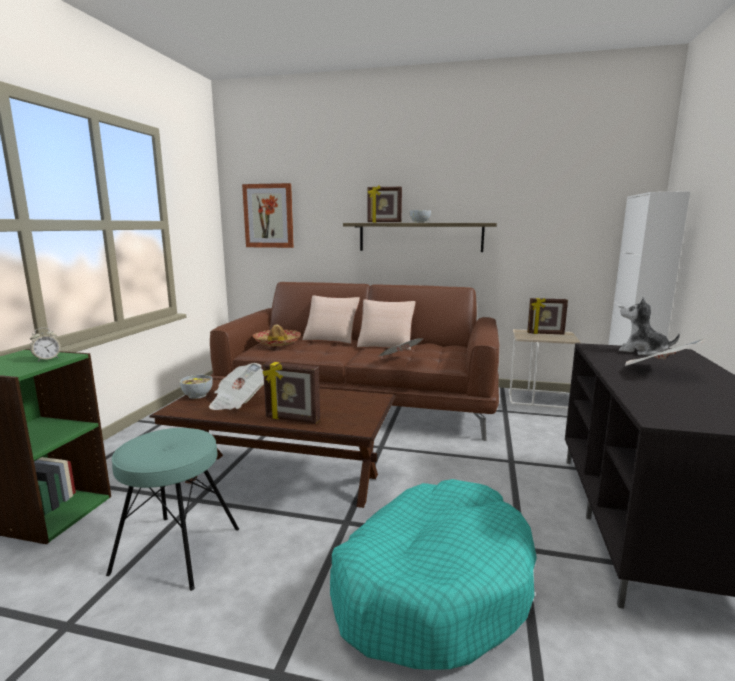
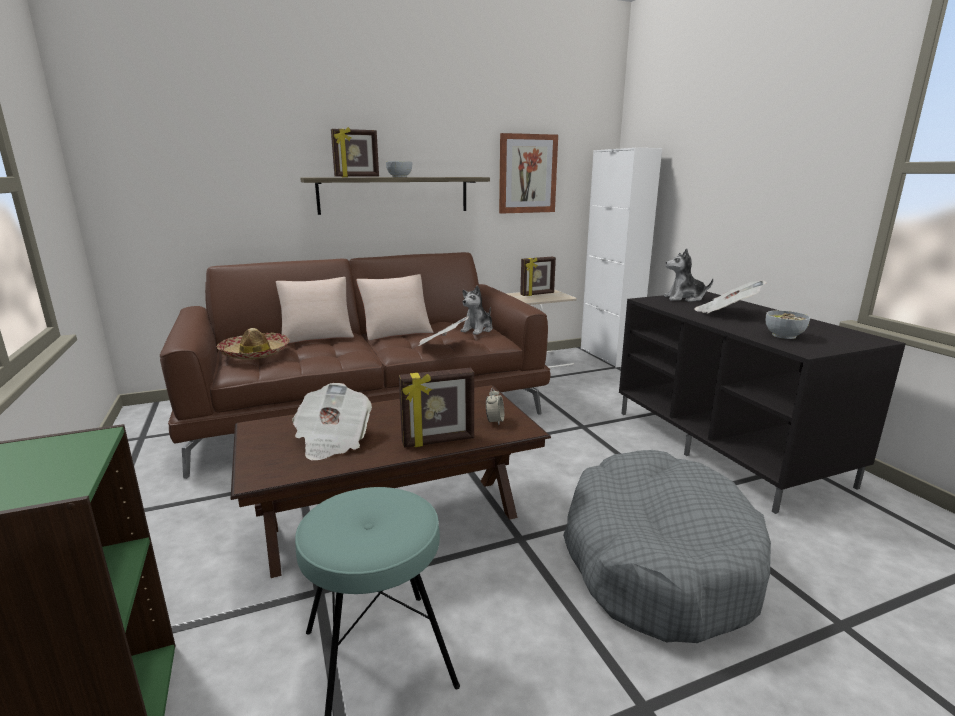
camera: 35 degrees left, 5 degrees up
alarm clock [30,328,61,362] -> alarm clock moved to [486,387,504,425]
bowl [180,375,213,399] -> bowl moved to [766,310,810,339]
picture [242,183,294,248] -> picture moved to [499,133,558,214]
turquoise dog bed [330,479,537,670] -> grey dog bed [563,450,771,643]
none -> plush toy [460,285,493,335]

